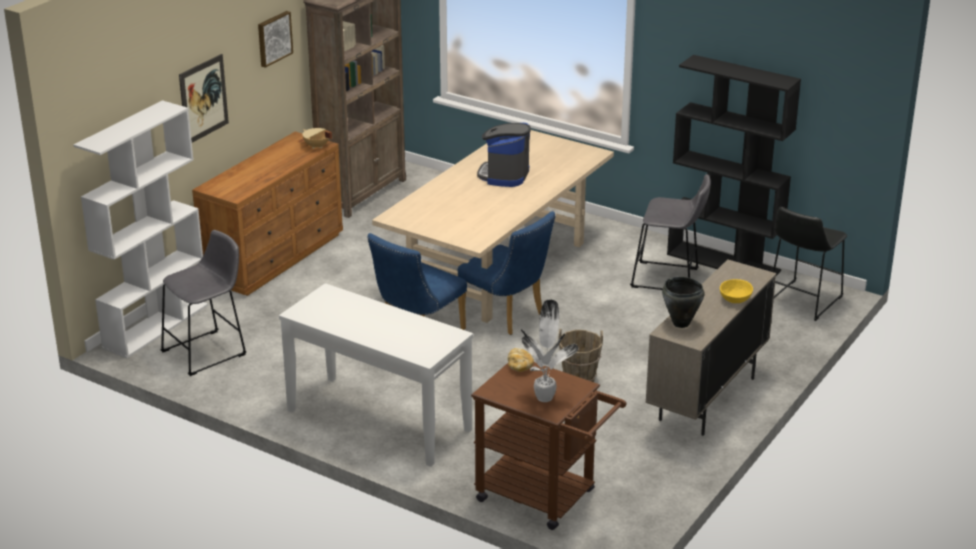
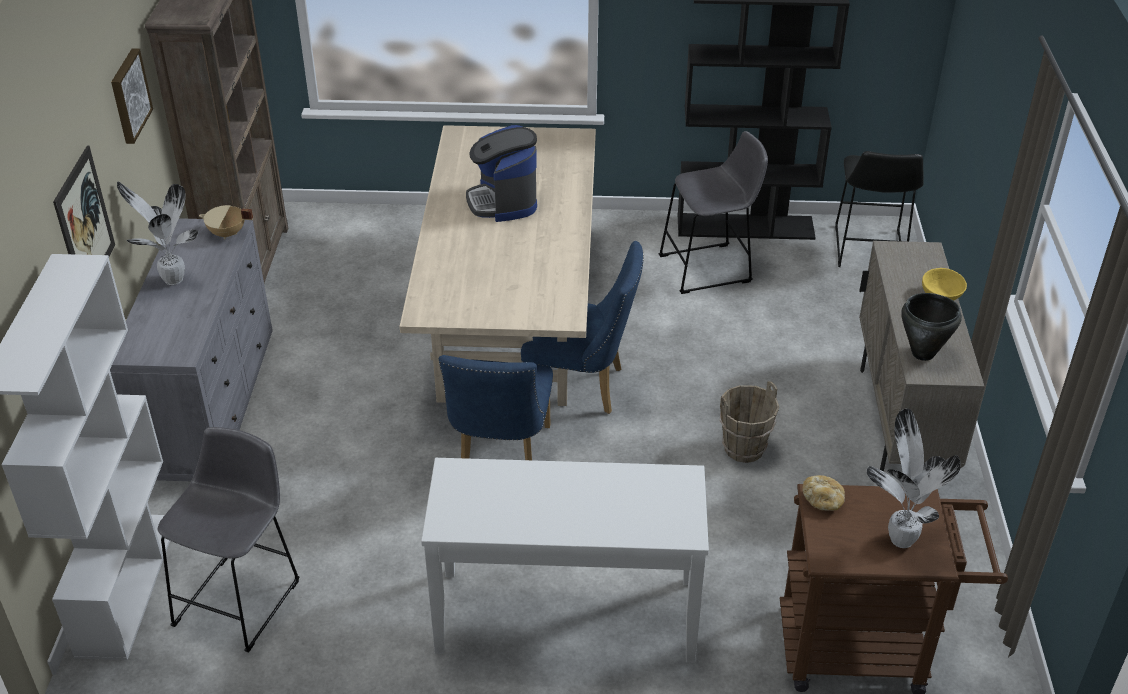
camera: 30 degrees left, 10 degrees up
brown dresser [192,131,343,296] -> grey dresser [110,218,273,481]
none -> potted plant [117,181,198,285]

